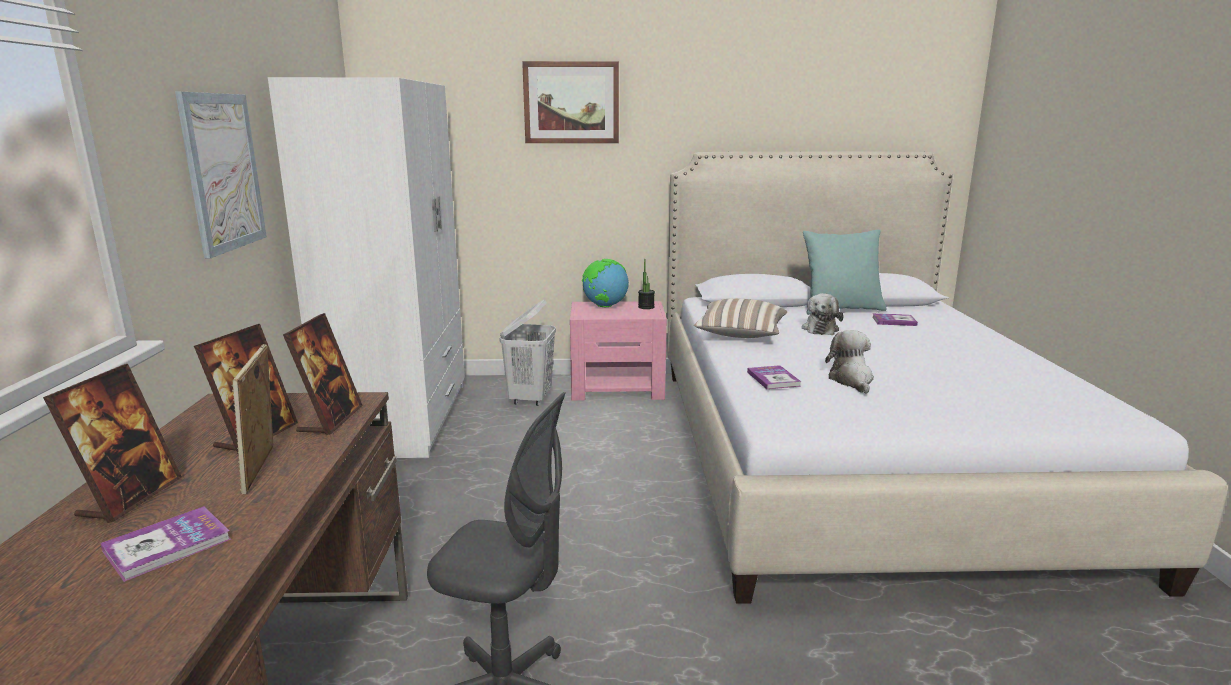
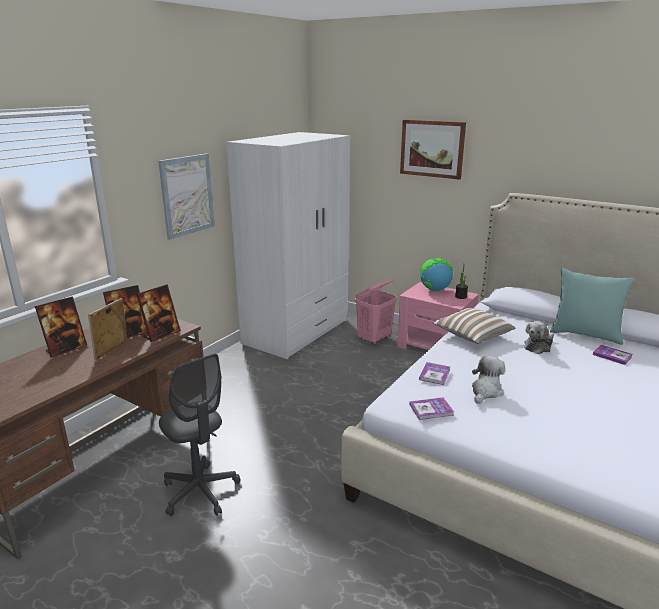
camera: 35 degrees right, 5 degrees up
book [100,506,231,582] -> book moved to [409,397,454,420]
white laundry basket [499,300,556,406] -> pink laundry basket [355,279,397,345]

